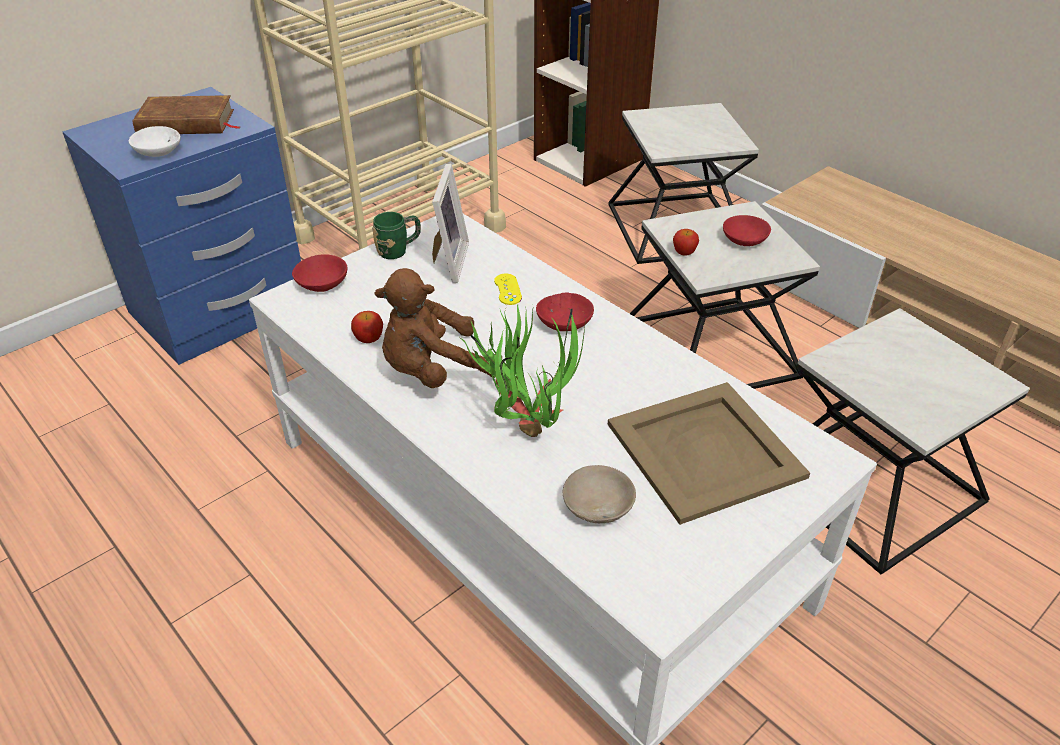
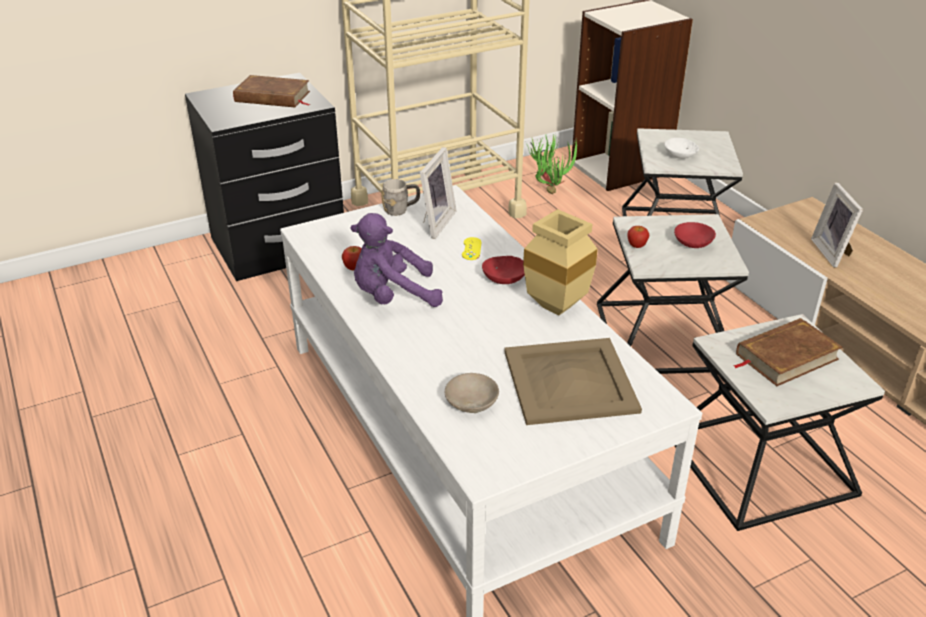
camera: 15 degrees right, 5 degrees down
blue nightstand [62,87,301,365] -> black nightstand [185,73,344,281]
white bowl [129,126,181,157] -> white bowl moved to [665,138,699,159]
red bowl [292,254,347,292] -> none
green mug [372,212,421,259] -> grey mug [381,179,420,216]
brown plush toy [374,268,502,388] -> purple plush toy [350,213,443,307]
potted plant [459,304,585,437] -> potted plant moved to [527,133,579,194]
none -> beige vase [523,209,598,315]
none -> brown book [733,318,843,386]
none -> picture frame [811,183,863,268]

